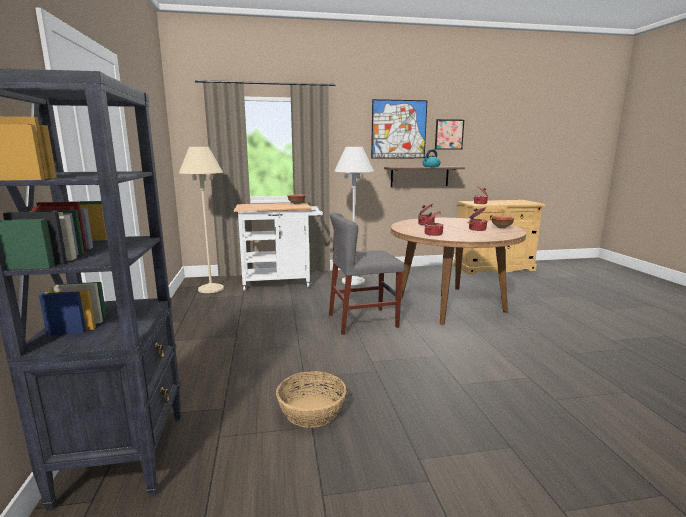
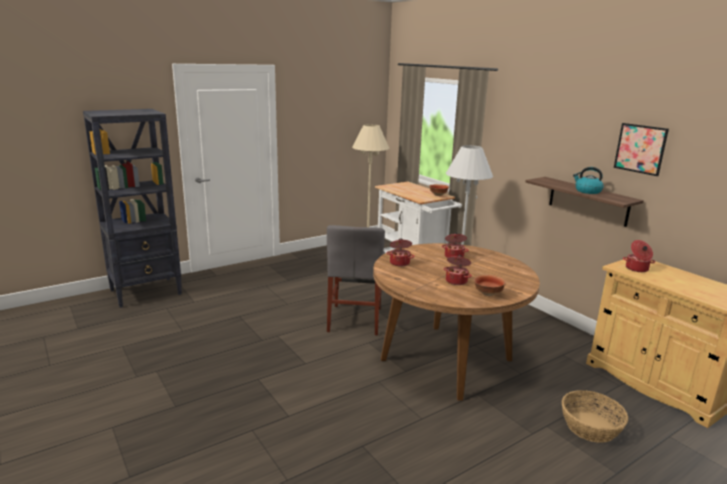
camera: 65 degrees right, 5 degrees up
basket [276,371,346,428] -> basket moved to [562,390,628,443]
grey chair [329,212,405,335] -> grey chair turned 135 degrees counterclockwise [327,225,385,335]
picture [371,99,427,159] -> none

